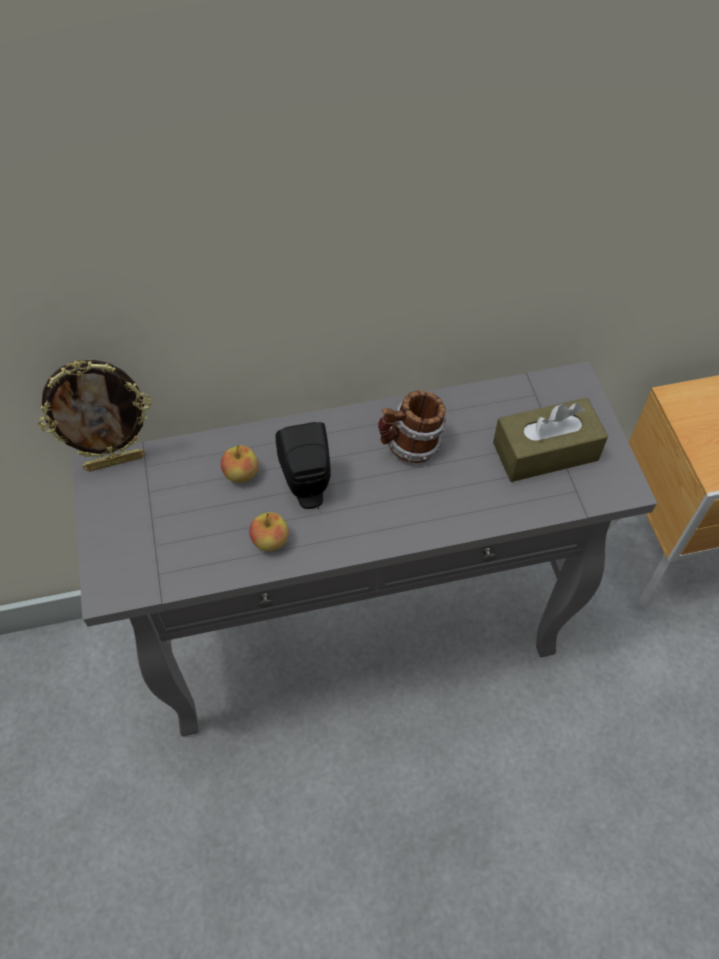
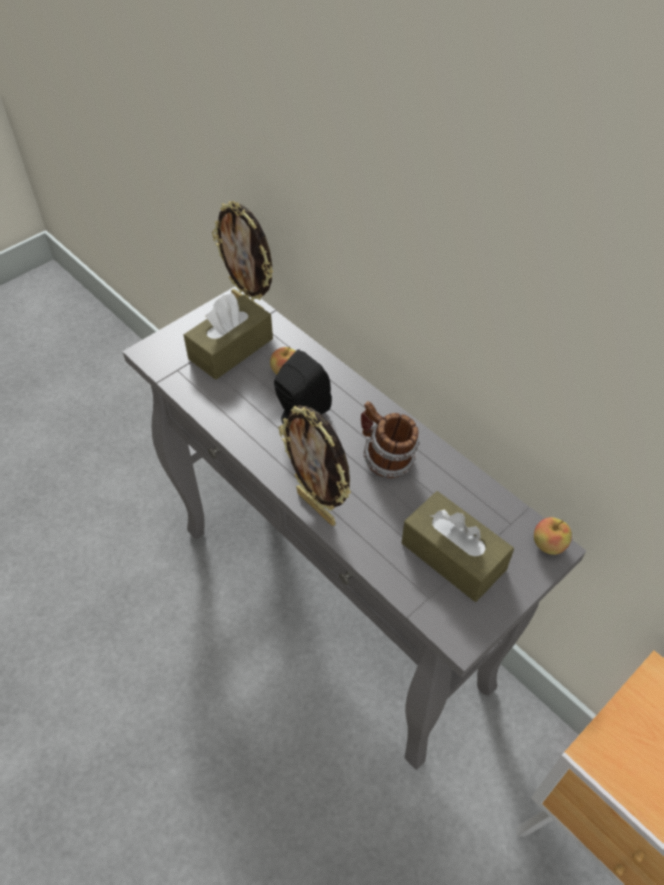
camera: 60 degrees right, 5 degrees down
apple [249,512,289,551] -> apple moved to [534,517,572,555]
none -> brown tissue box [184,293,273,380]
none -> picture frame [278,405,351,526]

